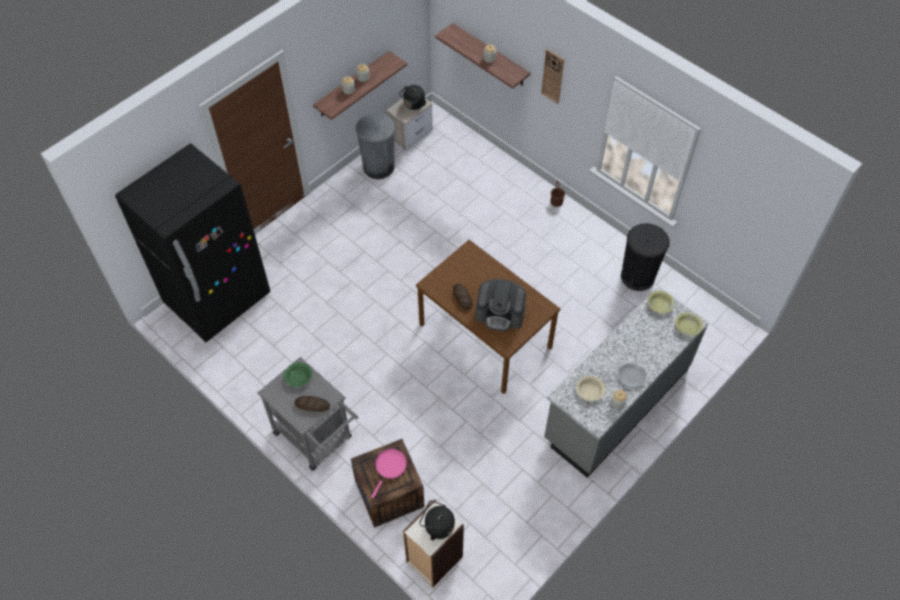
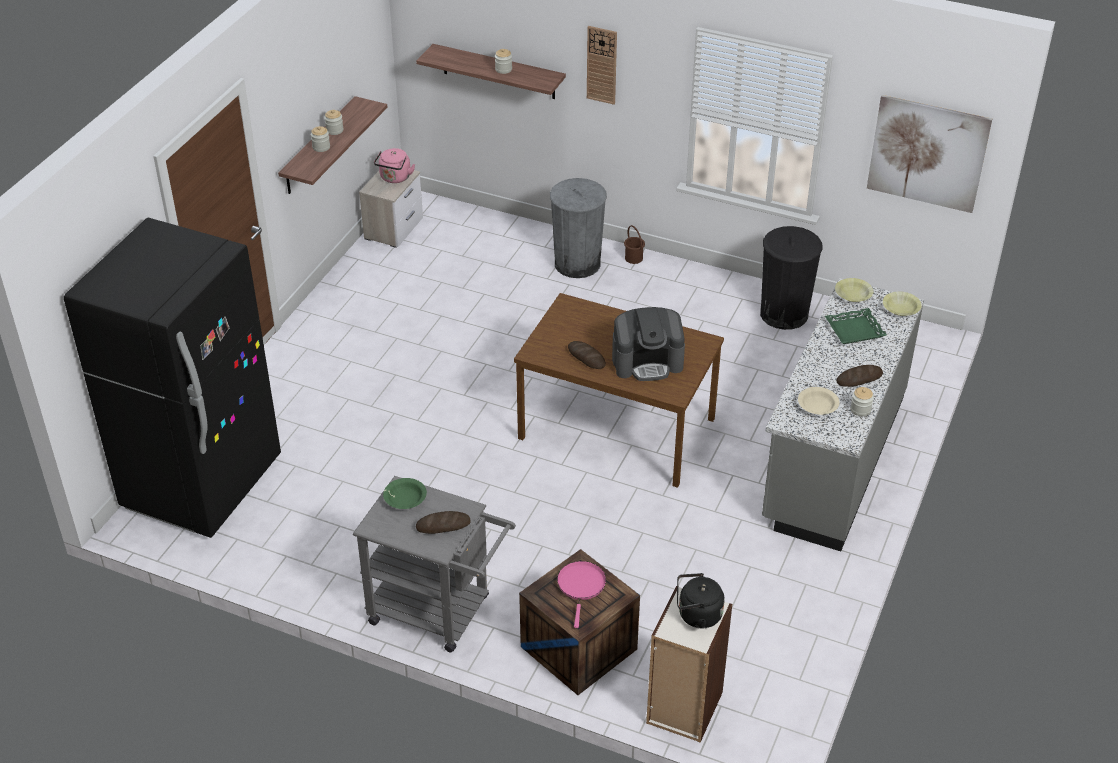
camera: 20 degrees left, 15 degrees down
grey trash can [356,113,395,179] -> grey trash can moved to [550,178,607,278]
black kettle [399,85,426,110] -> pink kettle [374,148,415,183]
frying pan [604,363,646,388] -> bread [836,365,883,387]
none -> green tray [825,308,887,344]
none -> picture [867,95,992,213]

